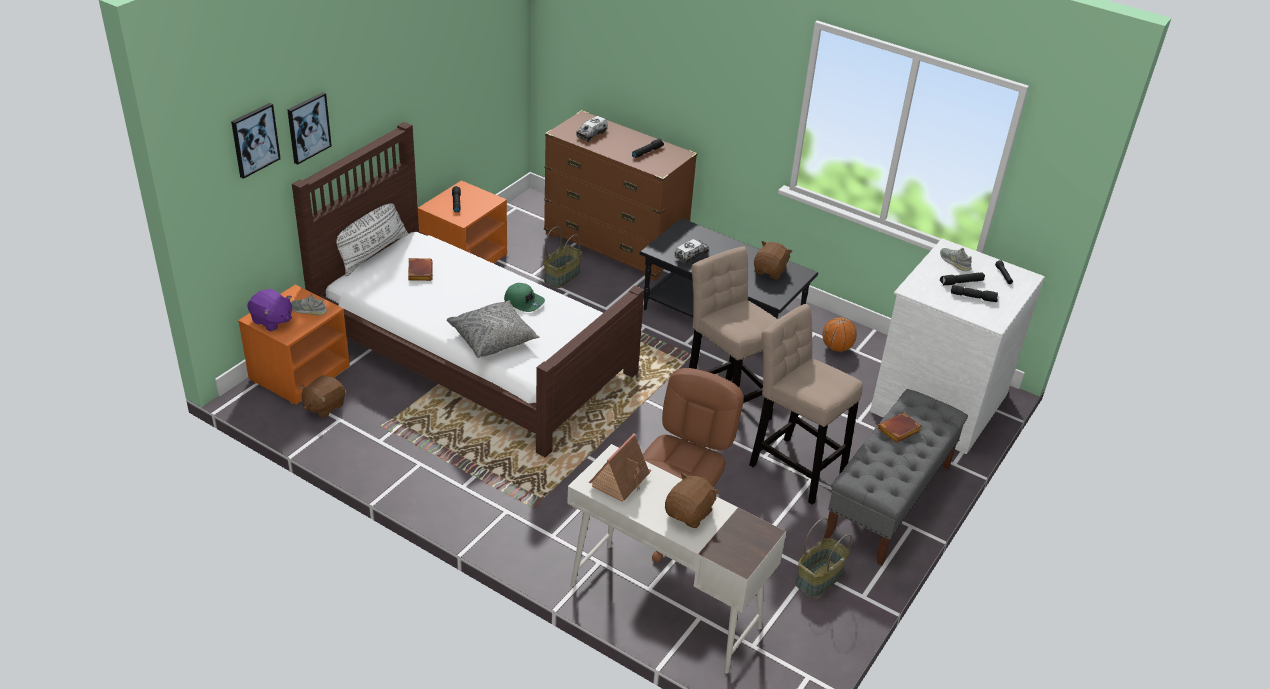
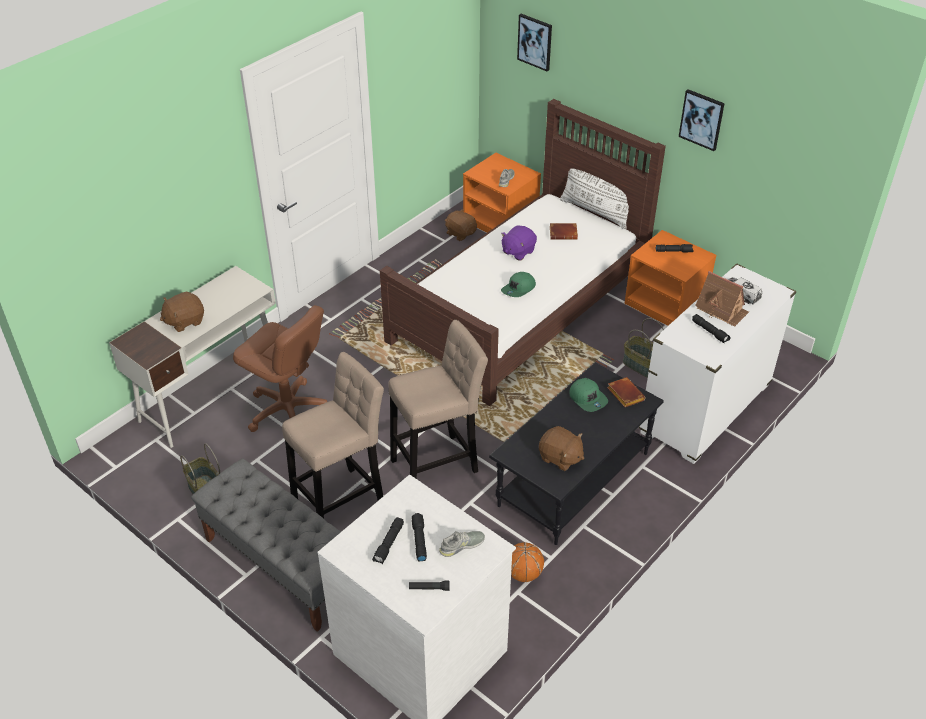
camera: 100 degrees right, 5 degrees up
purple plush toy [248,289,292,331] -> purple plush toy moved to [501,225,537,261]
picture [287,92,332,165] -> picture moved to [679,89,725,151]
grey pillow [447,300,540,358] -> none
brown dresser [544,110,697,281] -> white dresser [639,263,796,464]
toy house [589,433,652,502] -> toy house moved to [695,271,749,327]
brown plush toy [665,473,719,528] -> brown plush toy turned 105 degrees clockwise [160,292,204,332]
toy truck [674,239,709,263] -> green cap [569,378,608,412]
brown book [878,412,922,443] -> brown book moved to [607,377,646,407]

